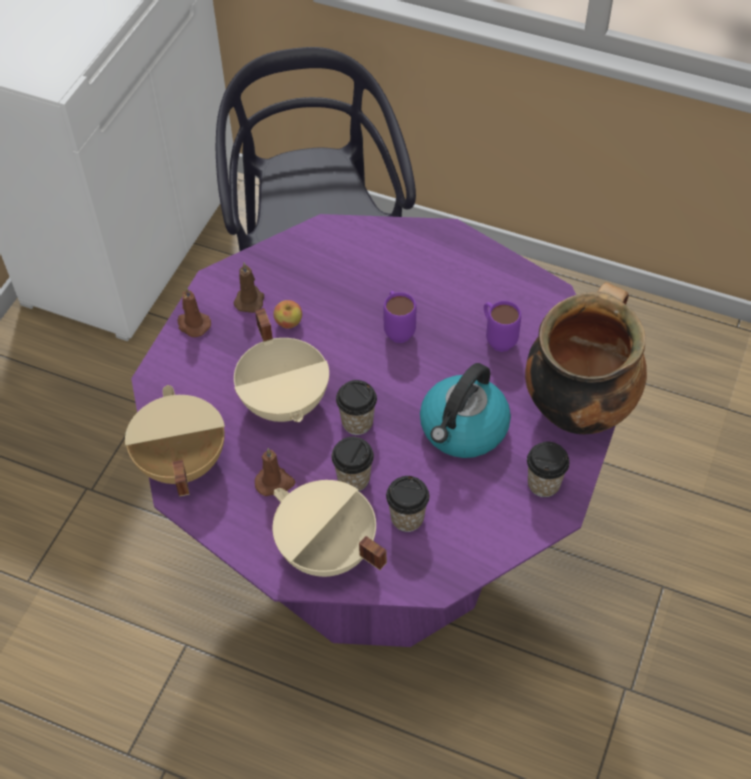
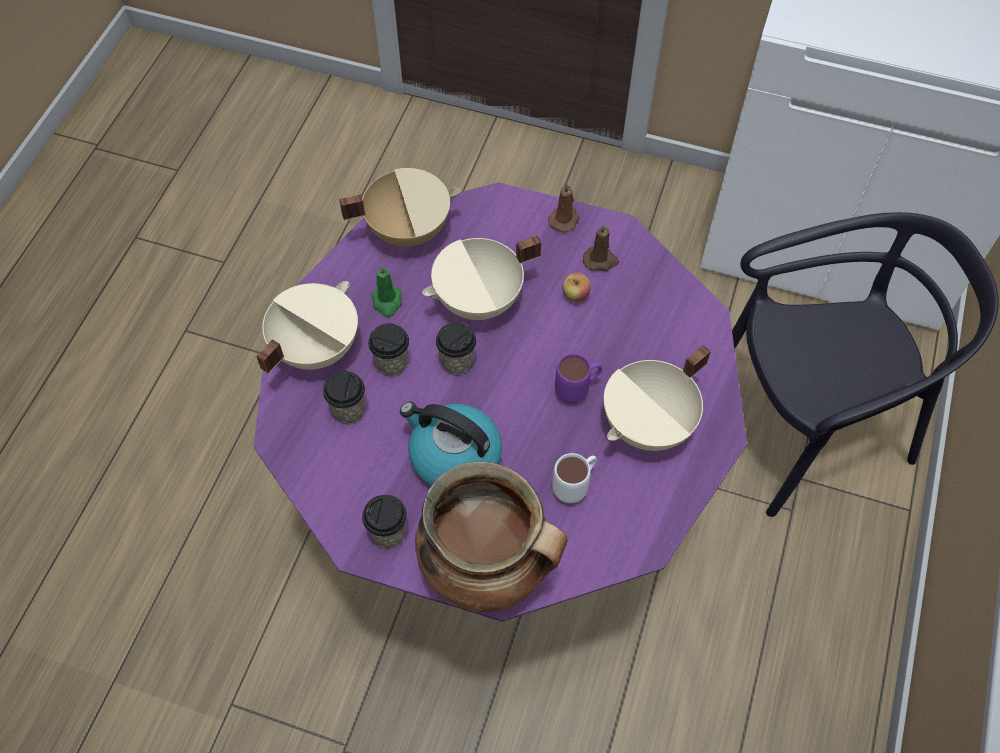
camera: 85 degrees right, 5 degrees up
brown candle [255,448,295,496] -> green candle [371,265,402,317]
purple mug [484,301,521,352] -> white mug [552,453,597,503]
none -> beige cooking pot [604,345,711,451]

